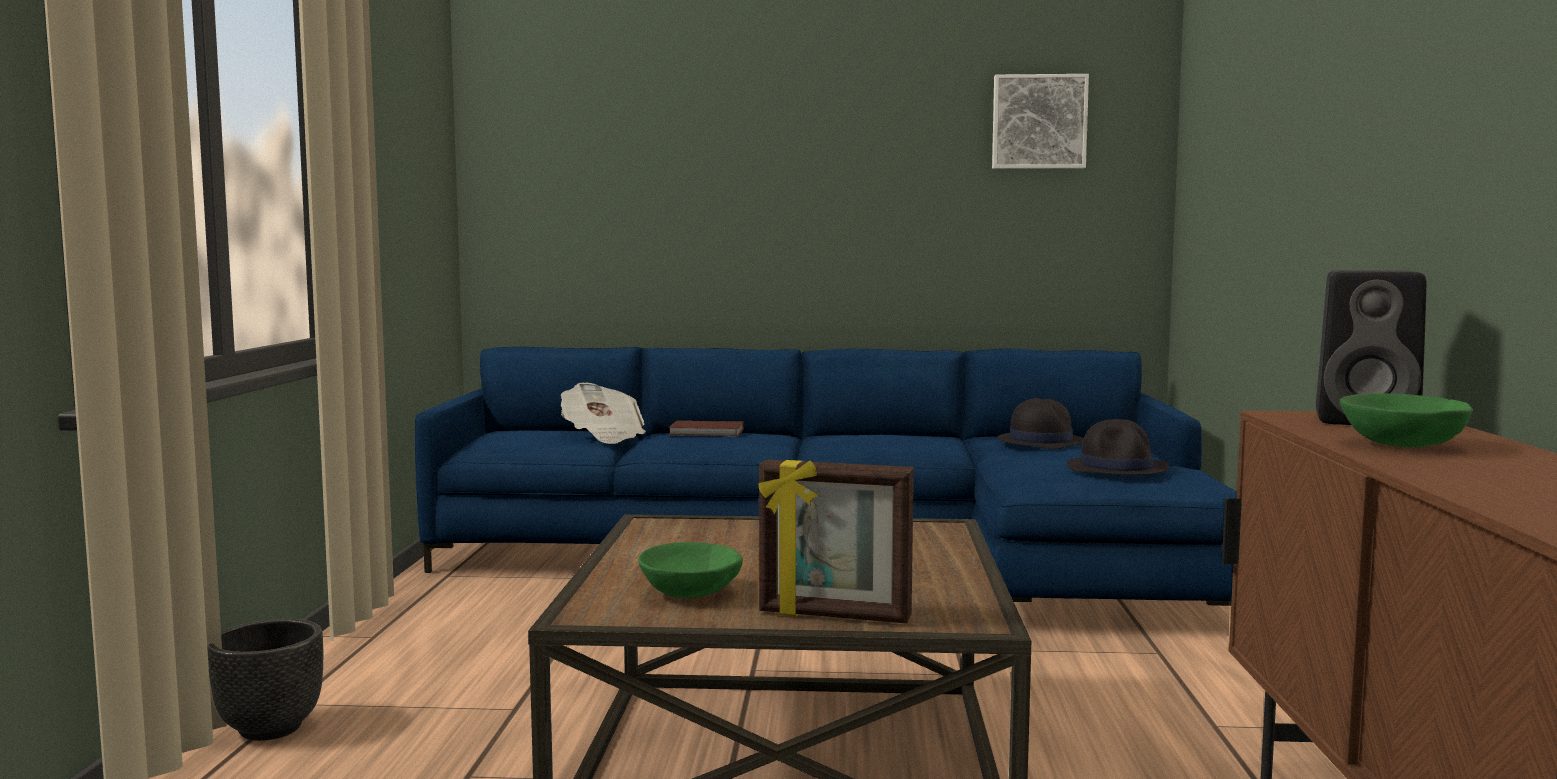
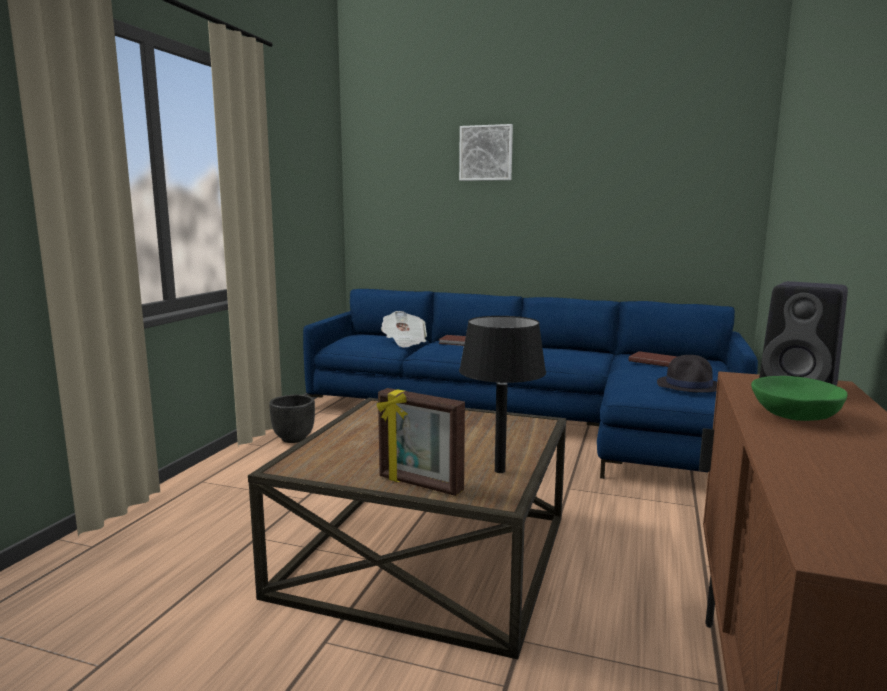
camera: 15 degrees right, 5 degrees up
black planter [207,619,324,741] -> black planter moved to [269,395,315,443]
green bowl [638,542,743,598] -> none
picture [992,74,1089,169] -> picture moved to [459,124,513,181]
black hat [997,398,1084,449] -> brown book [629,351,678,367]
none -> black table lamp [459,316,546,473]

